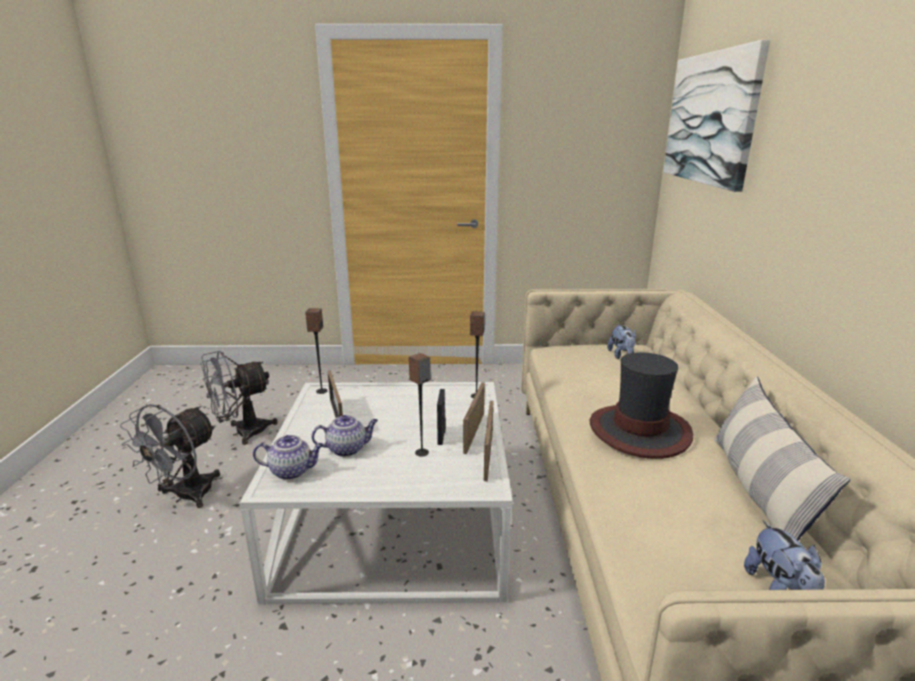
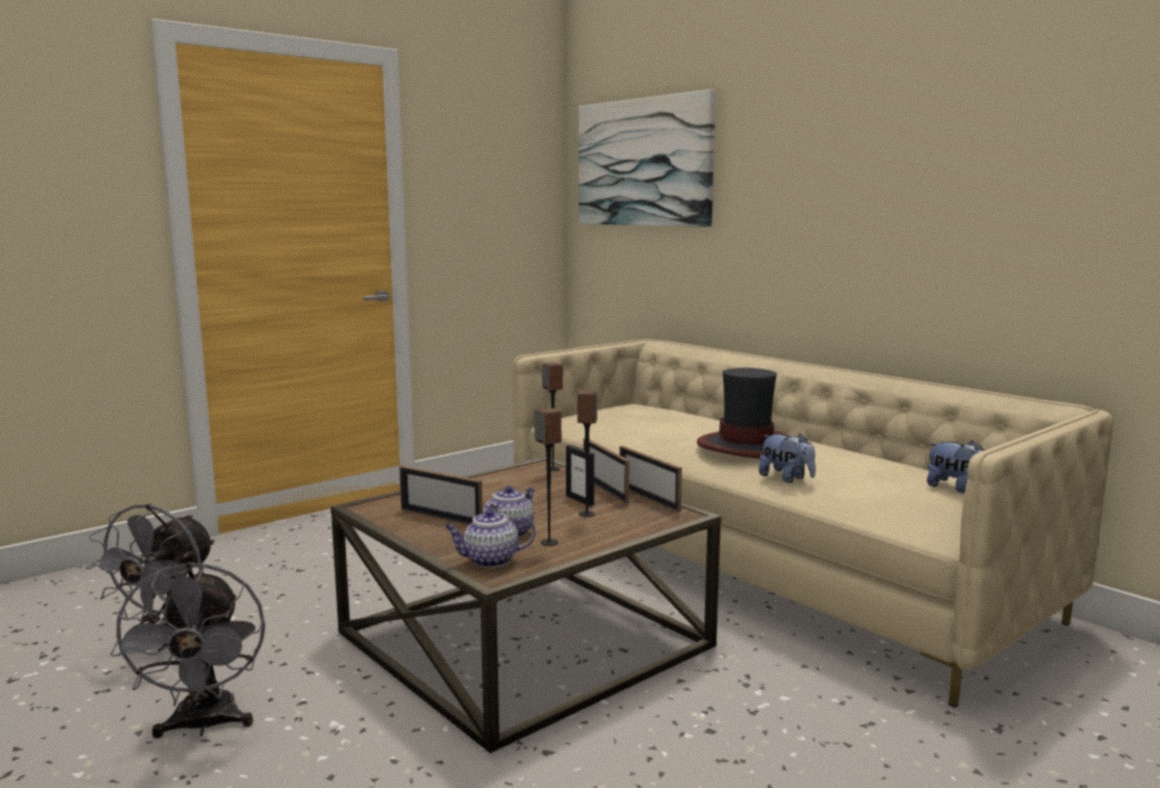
camera: 40 degrees left, 10 degrees down
white coffee table [240,382,513,604] -> brown coffee table [331,457,721,753]
teapot [253,435,324,480] -> teapot turned 150 degrees counterclockwise [445,509,536,568]
speaker [305,308,328,394] -> speaker moved to [535,408,561,546]
plush toy [607,324,636,359] -> plush toy moved to [759,433,816,483]
pillow [714,376,850,541] -> none

